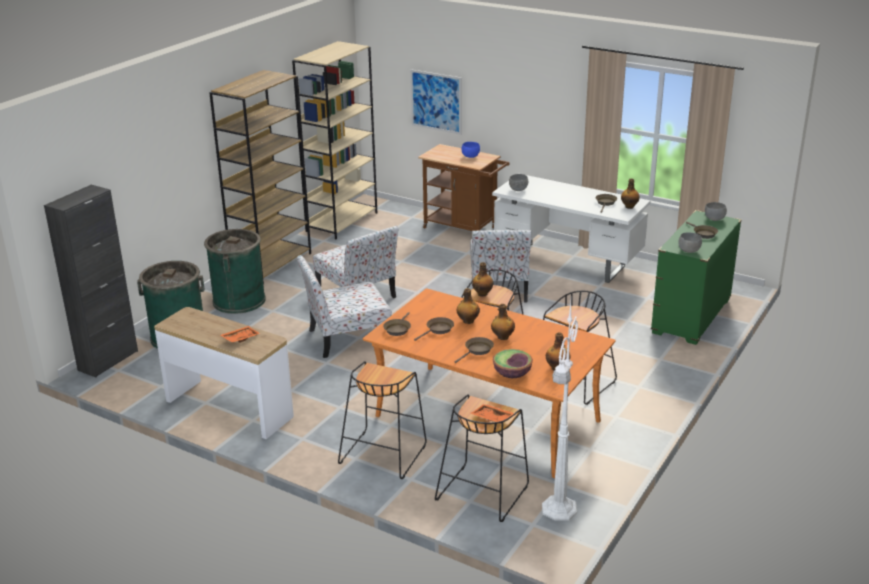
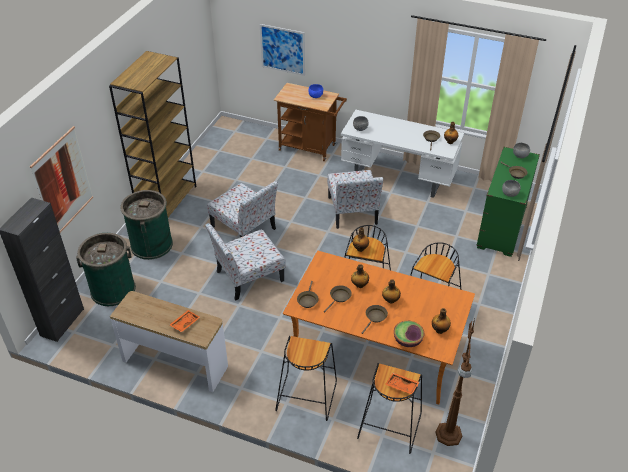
camera: 10 degrees left, 15 degrees up
beige bookcase [292,41,377,240] -> none
white floor lamp [542,302,578,521] -> brown floor lamp [435,319,475,446]
none -> picture [30,126,93,233]

